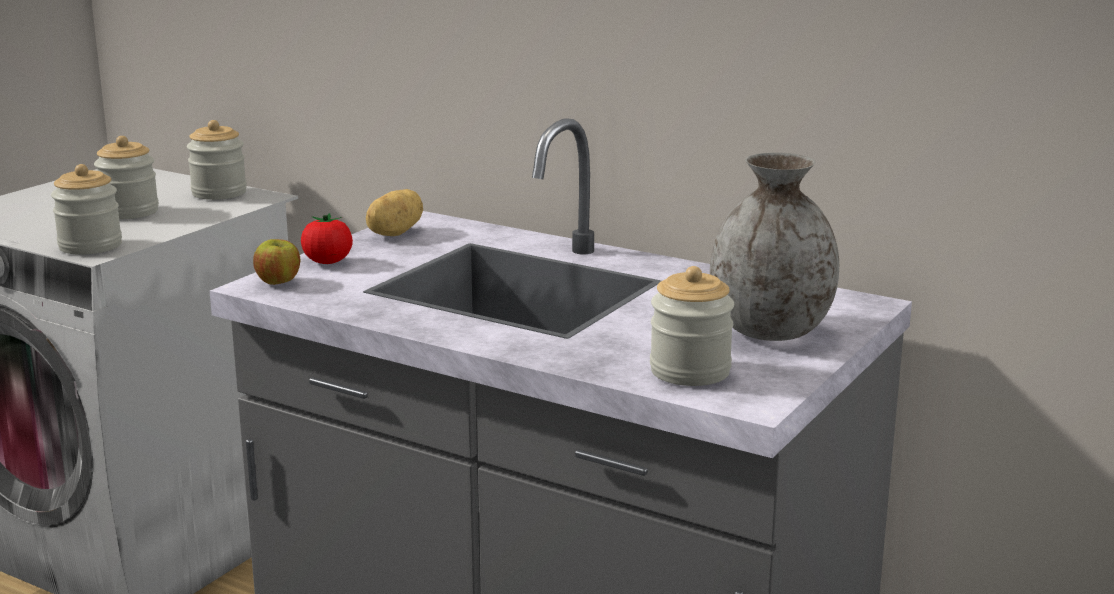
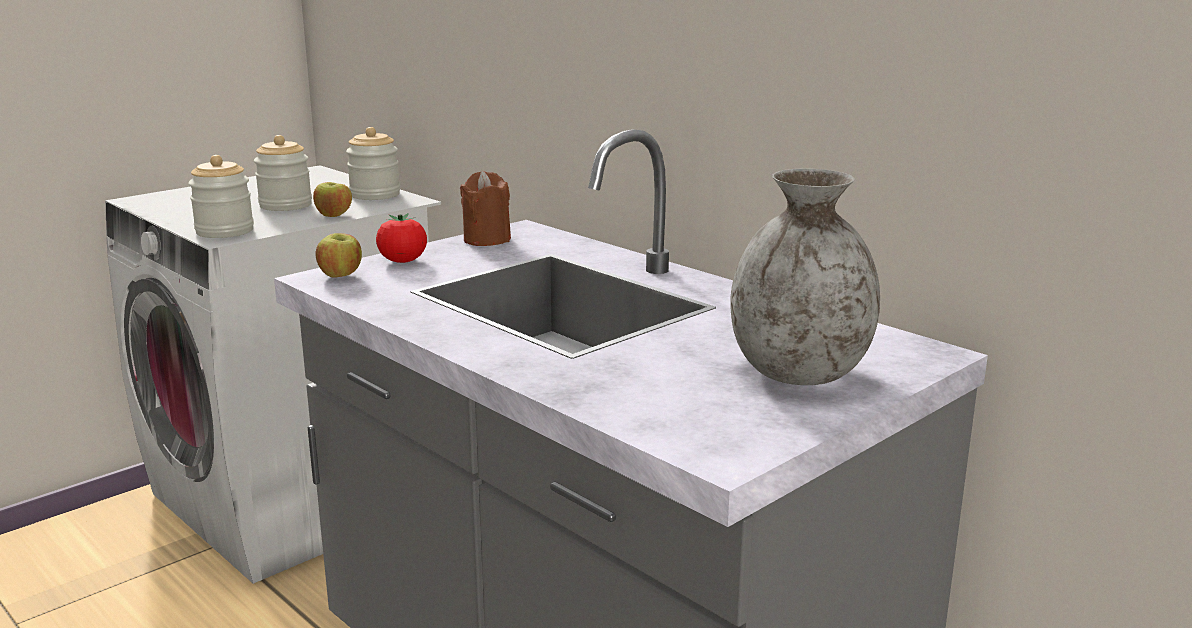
camera: 15 degrees right, 0 degrees up
potato [366,189,423,236] -> brown candle [460,171,511,246]
jar [650,266,734,386] -> none
none -> apple [313,182,352,217]

